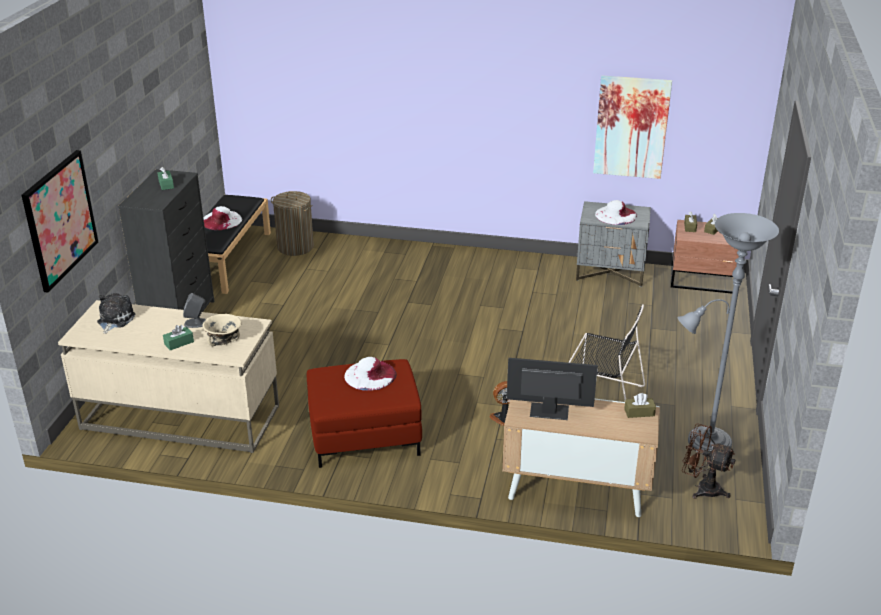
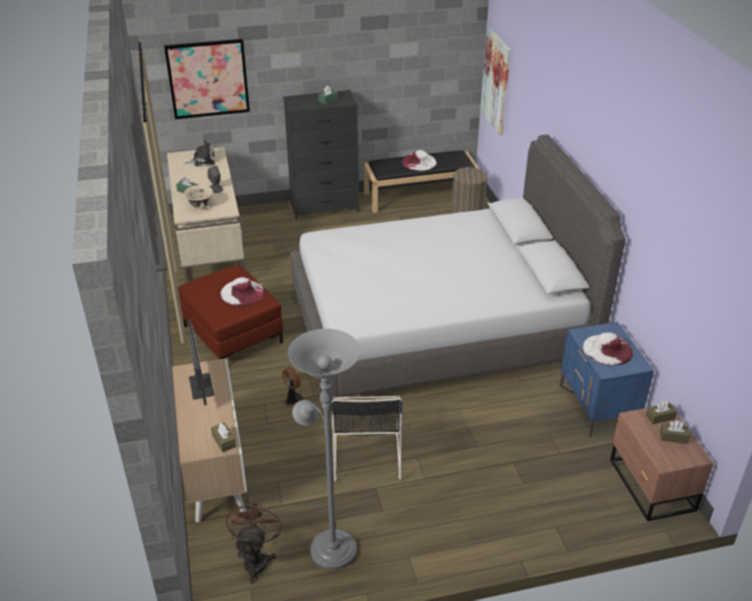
camera: 65 degrees right, 5 degrees up
grey nightstand [576,201,651,287] -> blue nightstand [559,322,654,437]
picture [593,75,672,179] -> picture moved to [481,28,511,135]
none -> grey bed [290,134,626,411]

